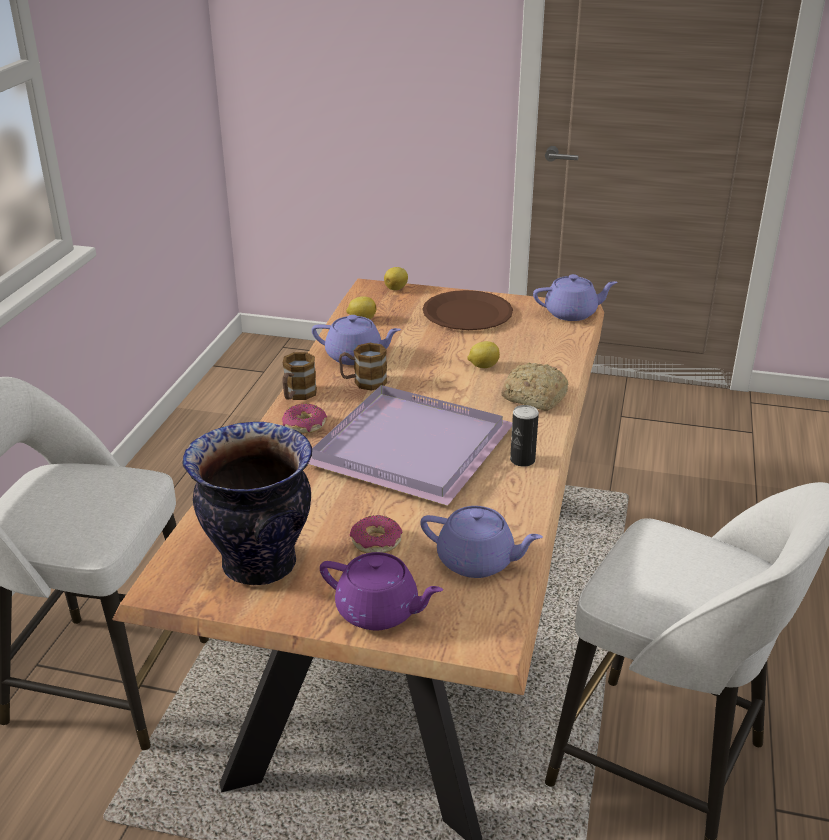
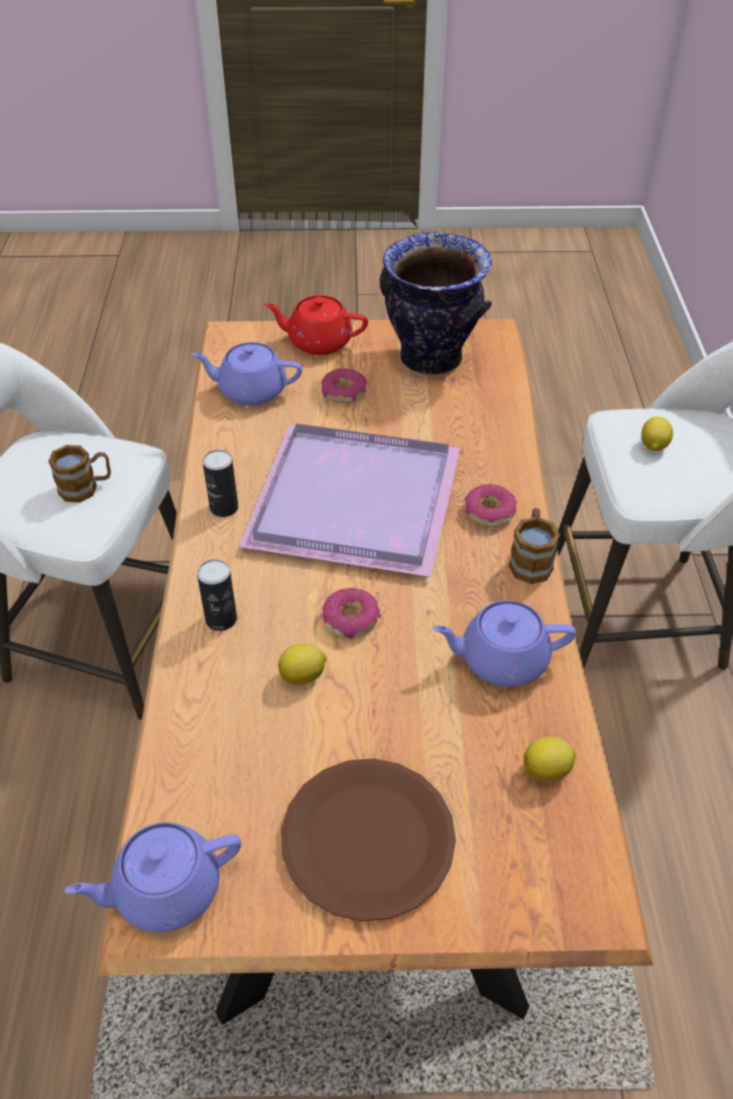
camera: 165 degrees right, 15 degrees up
purple teapot [320,552,443,630] -> red teapot [264,295,368,355]
mug [339,343,387,391] -> mug moved to [48,445,111,502]
lemon [384,267,408,290] -> lemon moved to [641,416,673,451]
bread [501,362,568,411] -> can [197,559,237,631]
none -> donut [322,588,381,639]

